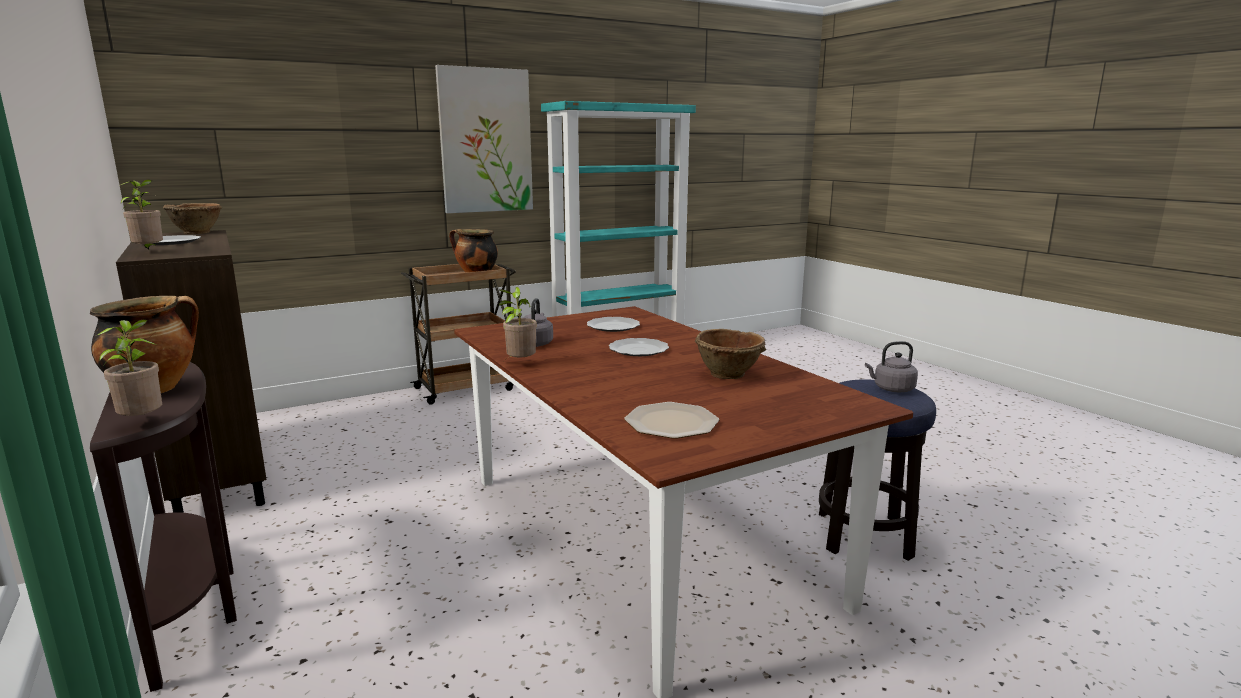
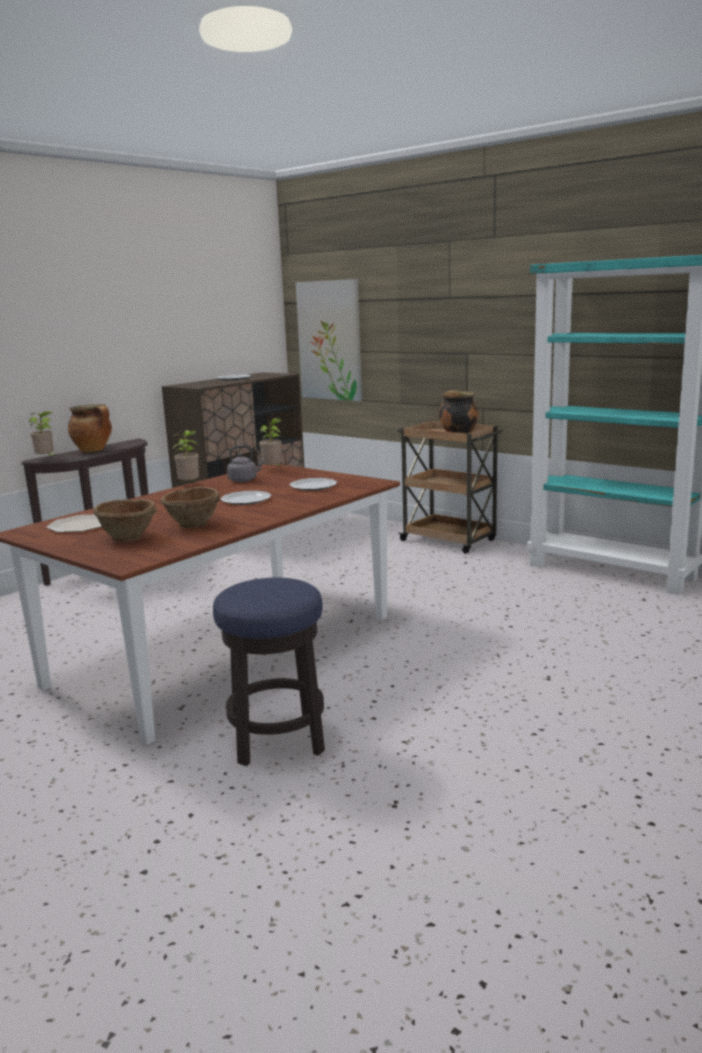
camera: 70 degrees right, 0 degrees up
potted plant [119,179,163,249] -> potted plant moved to [259,418,282,468]
brown bowl [163,203,222,234] -> brown bowl moved to [94,499,157,542]
picture [435,65,533,213] -> picture moved to [295,279,362,401]
grey kettle [865,341,918,392] -> none

